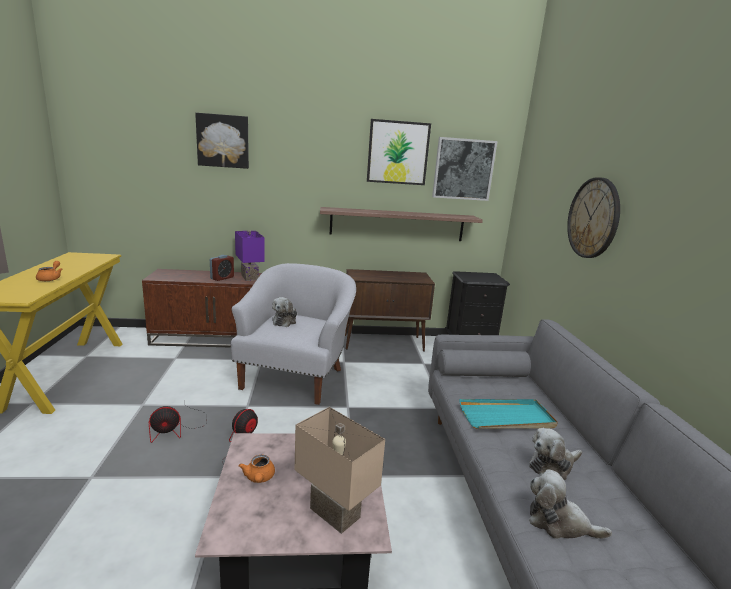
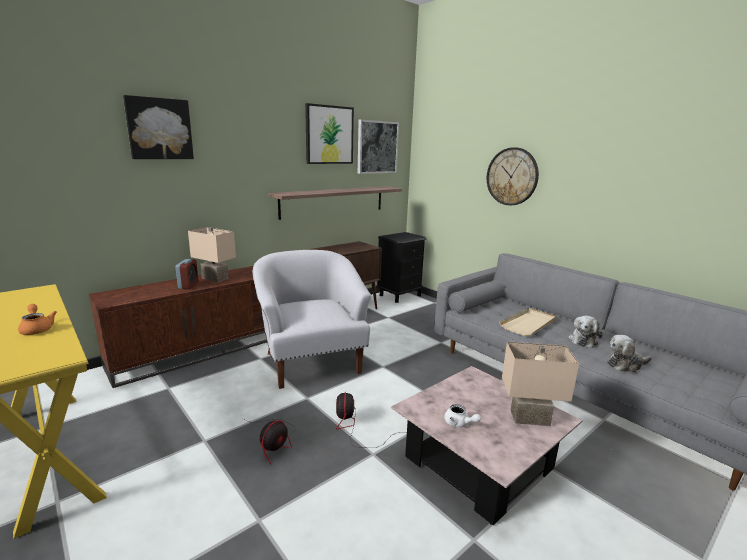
camera: 35 degrees left, 0 degrees up
purple table lamp [235,230,265,281] -> beige table lamp [188,227,236,282]
orange teapot [239,455,275,483] -> white teapot [444,404,481,428]
plush toy [272,297,297,327] -> none
turquoise tray [459,399,558,429] -> beige tray [499,308,556,336]

